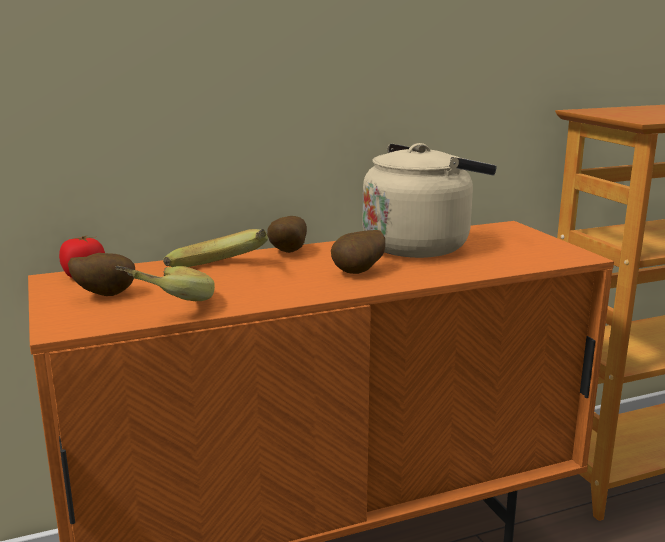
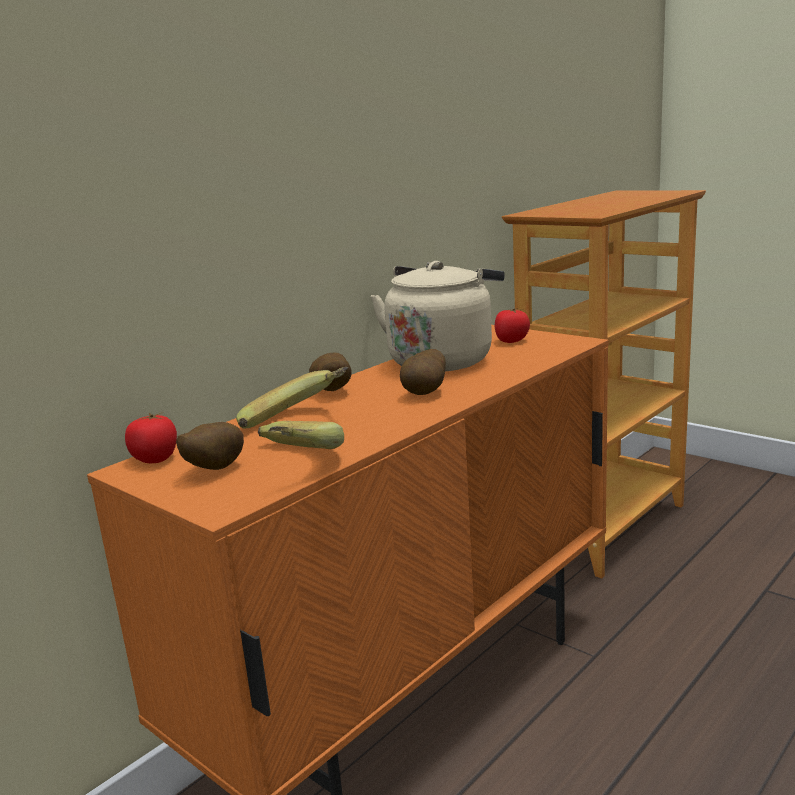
camera: 25 degrees left, 0 degrees up
none -> tomato [495,308,530,343]

